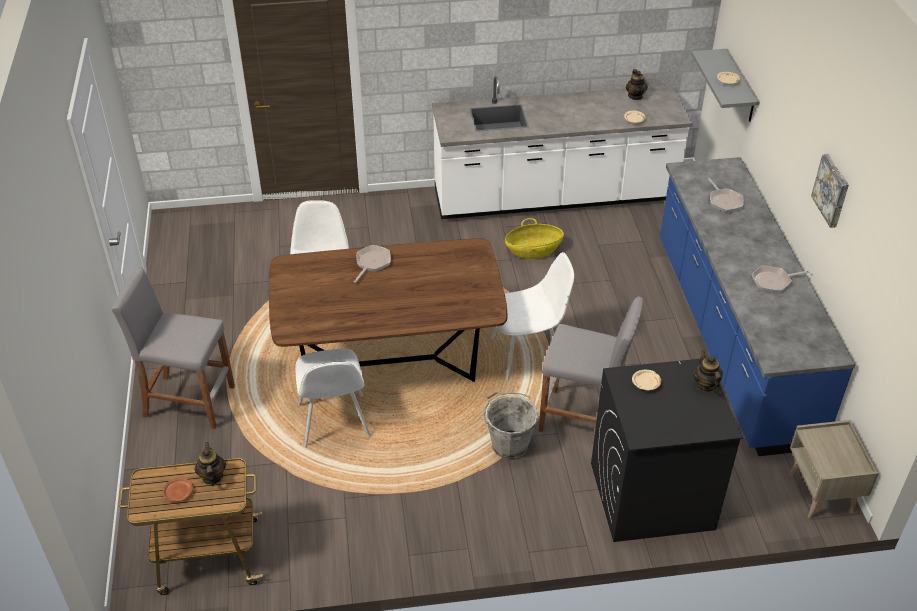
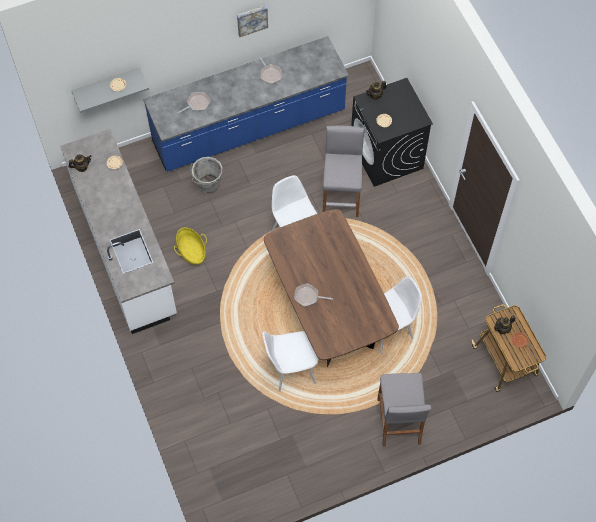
camera: 105 degrees left, 20 degrees up
grey bucket [484,392,538,460] -> grey bucket moved to [190,157,222,194]
beige nightstand [789,420,879,519] -> none

